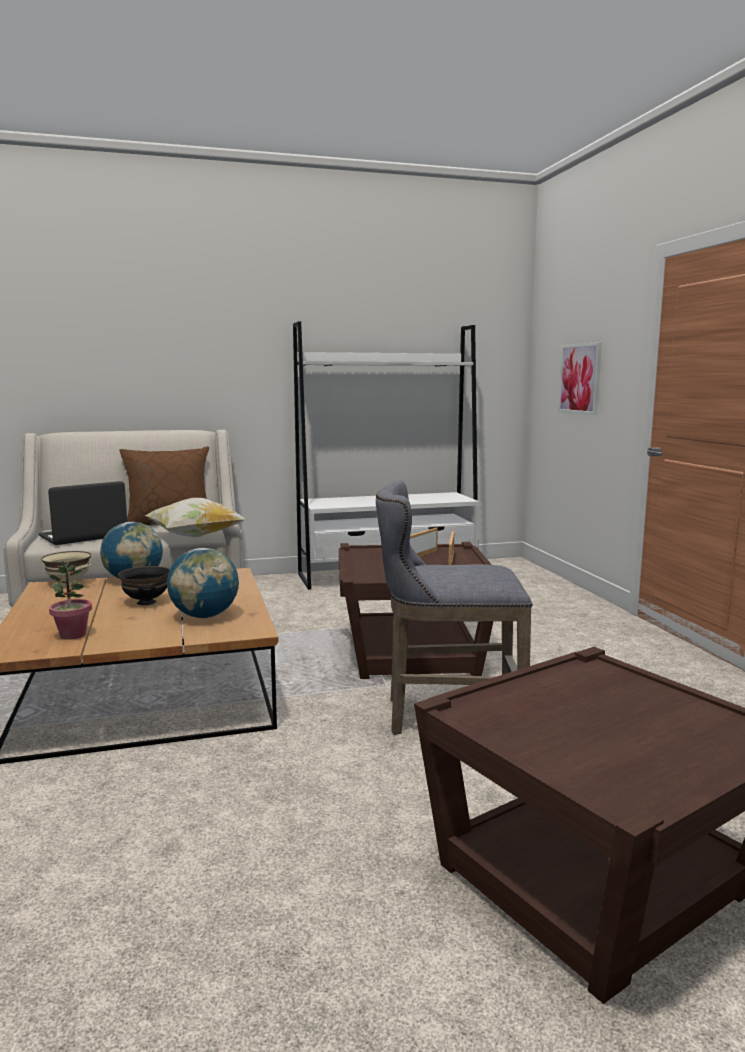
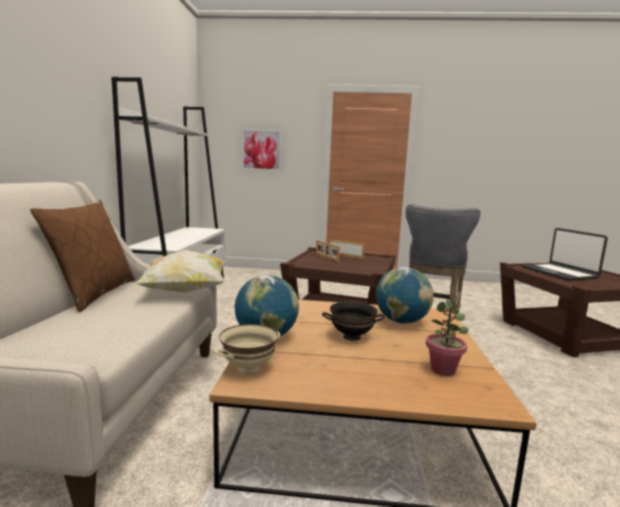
camera: 70 degrees left, 0 degrees up
laptop [39,481,127,545] -> laptop moved to [522,228,608,281]

